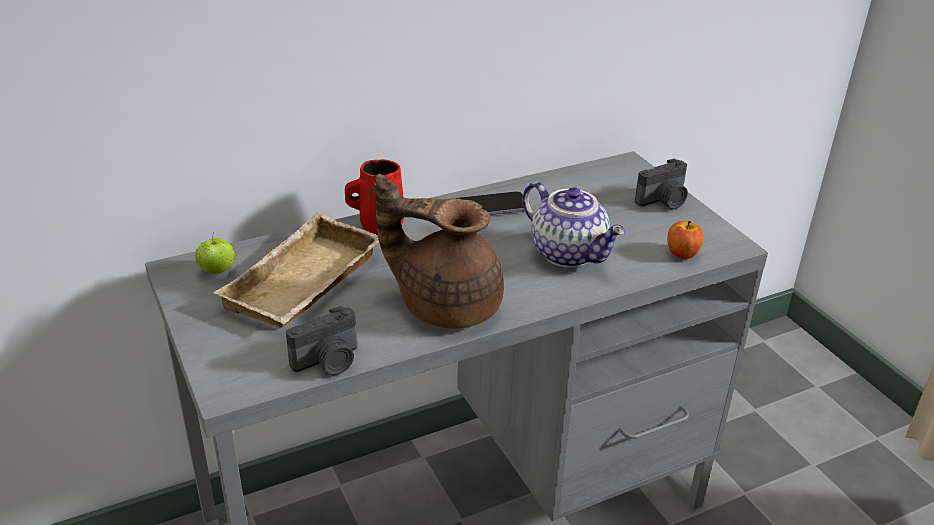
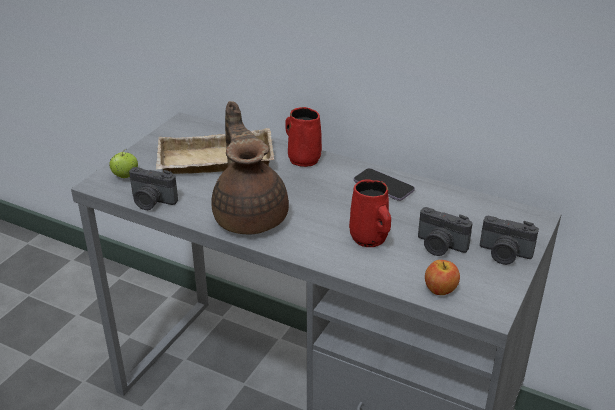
camera: 55 degrees right, 0 degrees up
apple [195,233,235,274] -> apple moved to [109,149,138,178]
teapot [523,182,625,268] -> red mug [349,179,391,247]
none -> camera [418,207,473,256]

